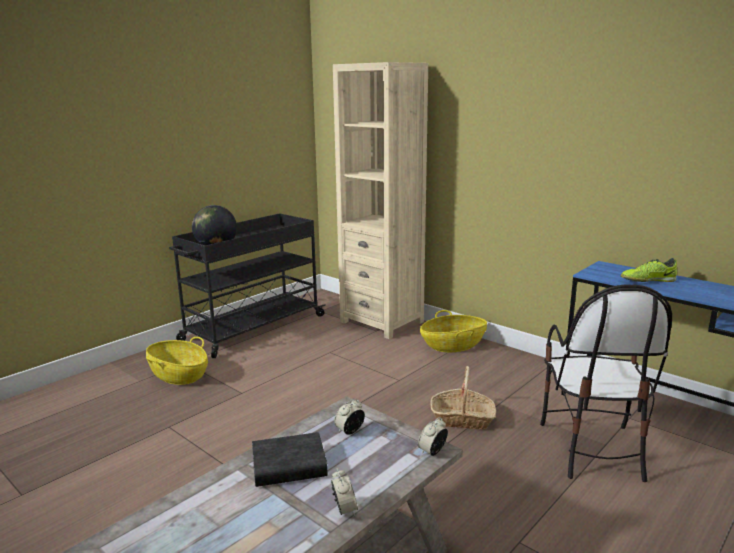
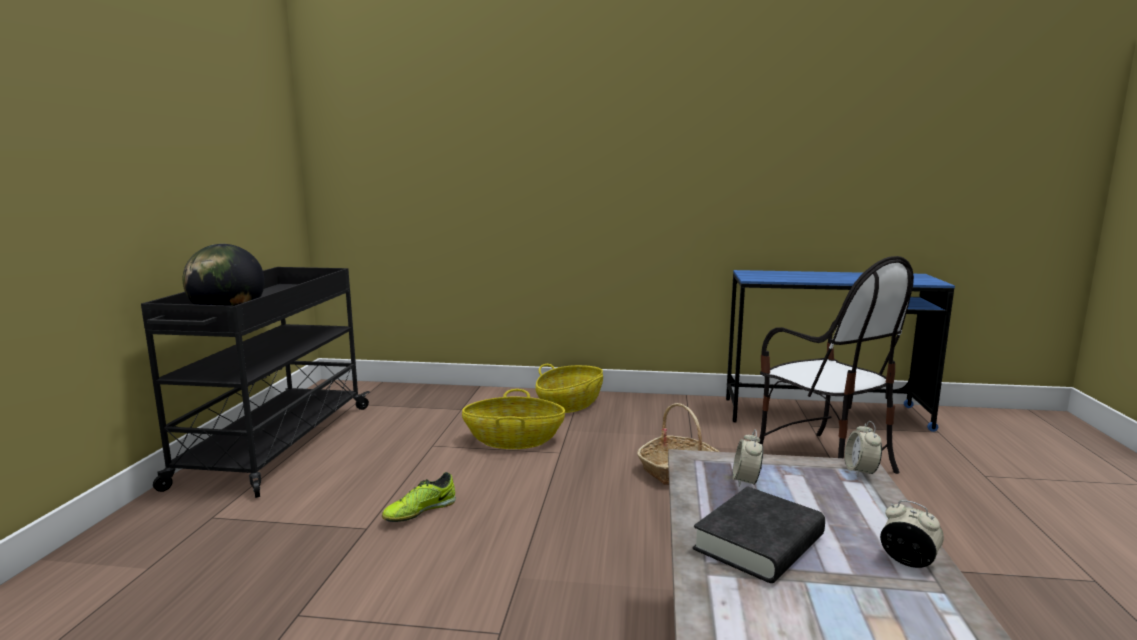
camera: 35 degrees left, 5 degrees down
basket [146,337,208,385] -> basket moved to [462,389,565,449]
beige bookcase [333,62,428,339] -> none
shoe [621,258,677,282] -> shoe moved to [382,472,456,522]

